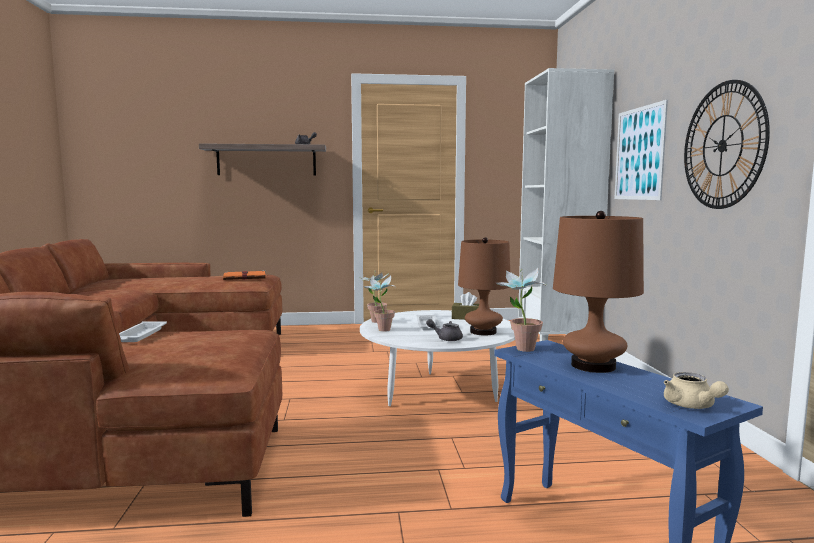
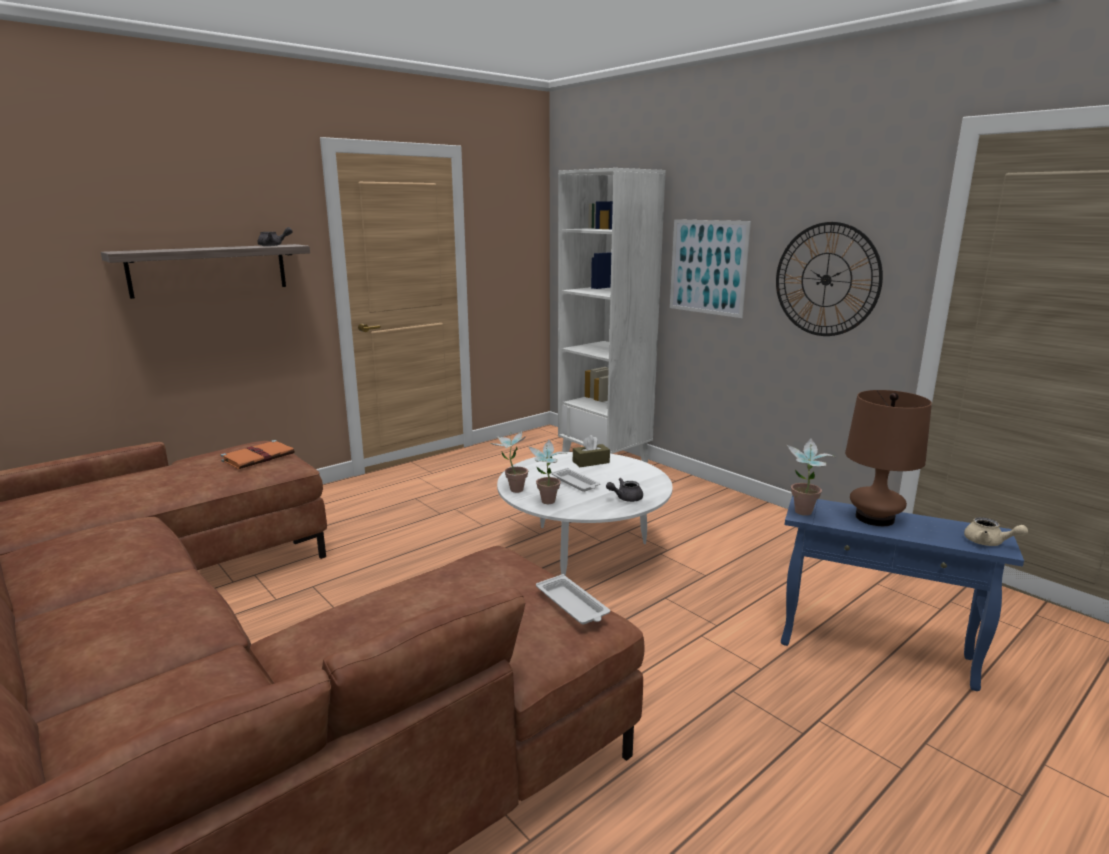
camera: 35 degrees left, 10 degrees up
white tray [119,321,167,342] -> white tray moved to [536,574,610,625]
brown table lamp [458,237,510,336] -> none

